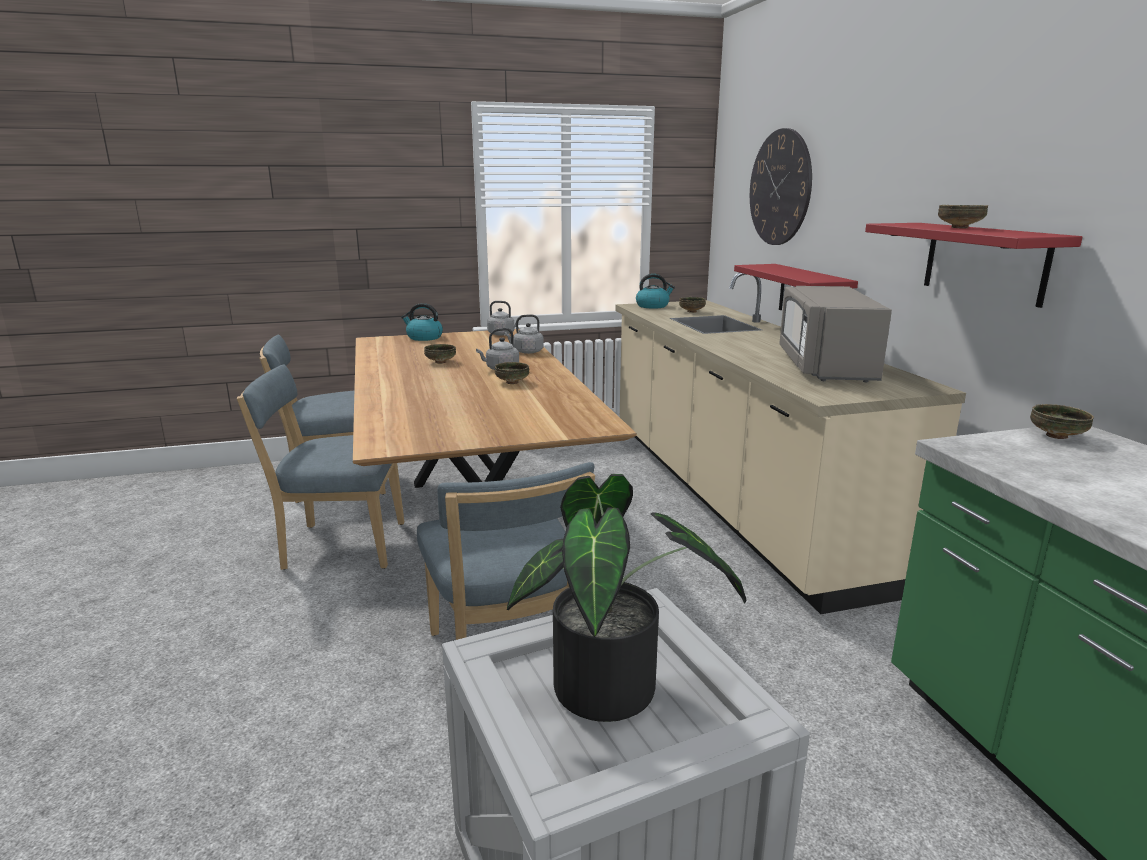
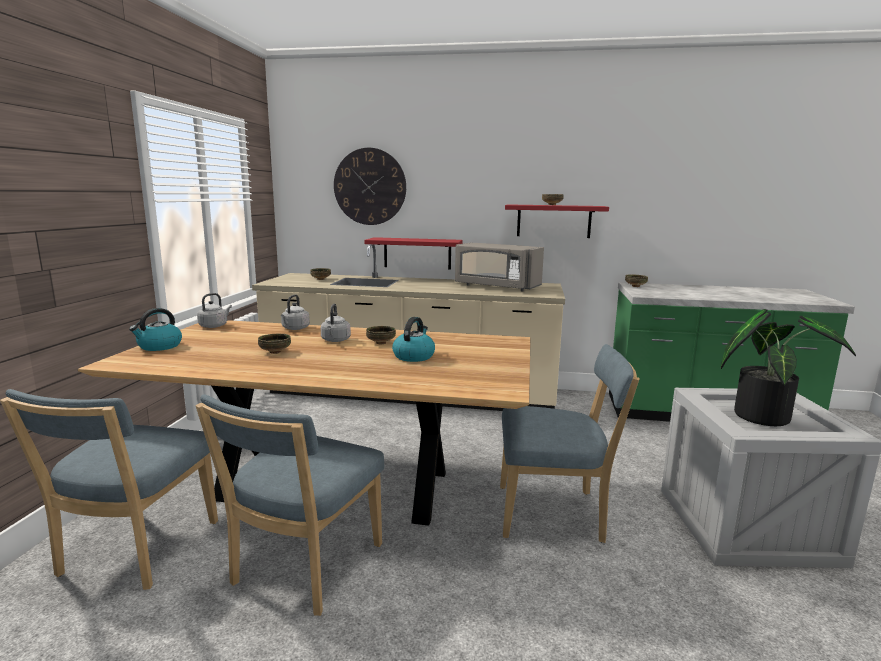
camera: 65 degrees left, 5 degrees down
kettle [636,274,675,309] -> kettle moved to [392,317,435,362]

